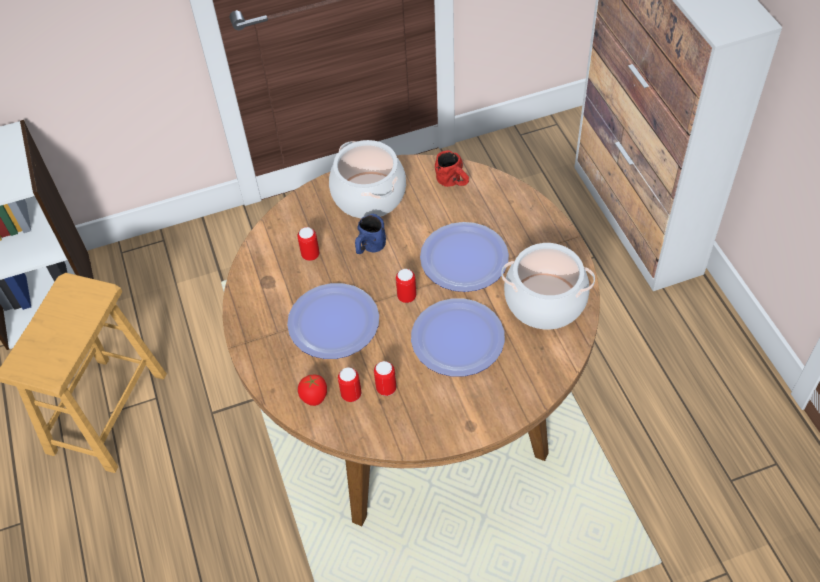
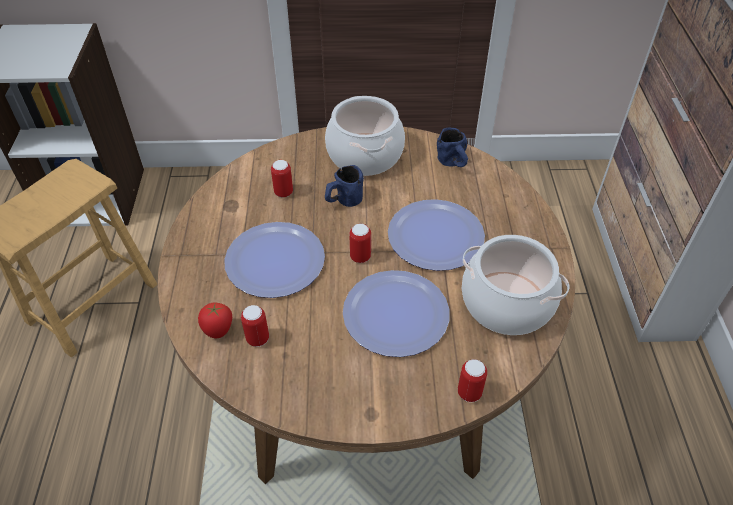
camera: 15 degrees right, 5 degrees down
can [374,361,396,396] -> can moved to [458,359,487,402]
red mug [435,150,469,187] -> blue mug [437,127,468,167]

